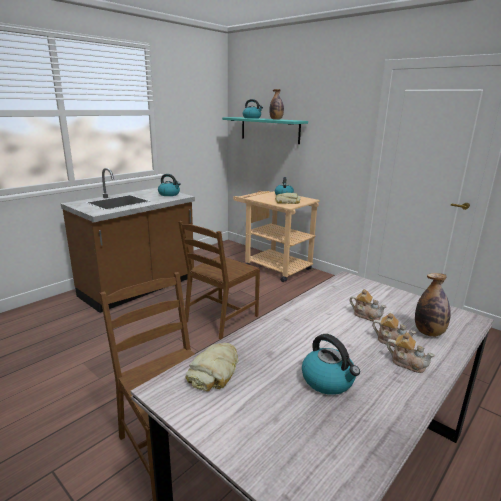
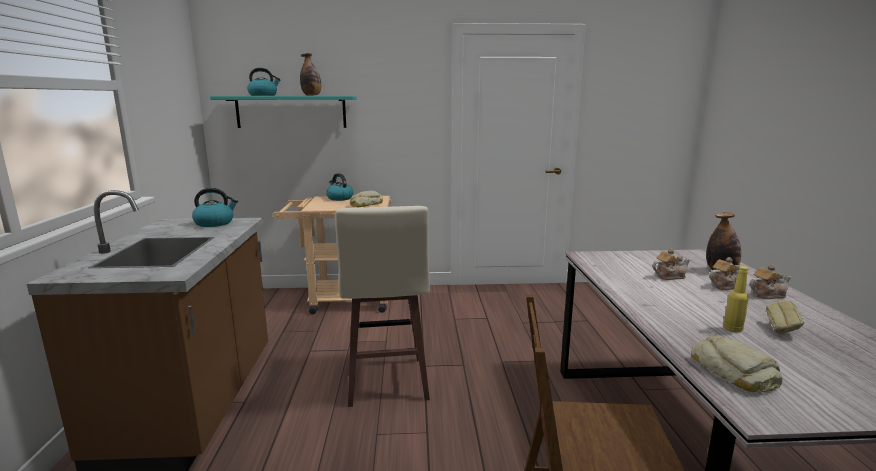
camera: 45 degrees left, 5 degrees down
brown chair [178,221,260,340] -> beige stool [335,206,430,407]
kettle [302,334,360,395] -> bread [766,301,804,335]
none -> yellow bottle [723,266,749,333]

